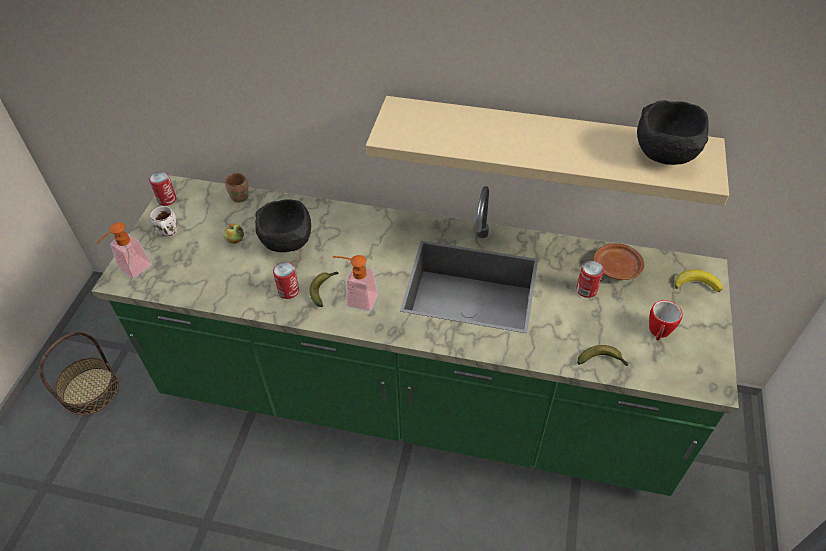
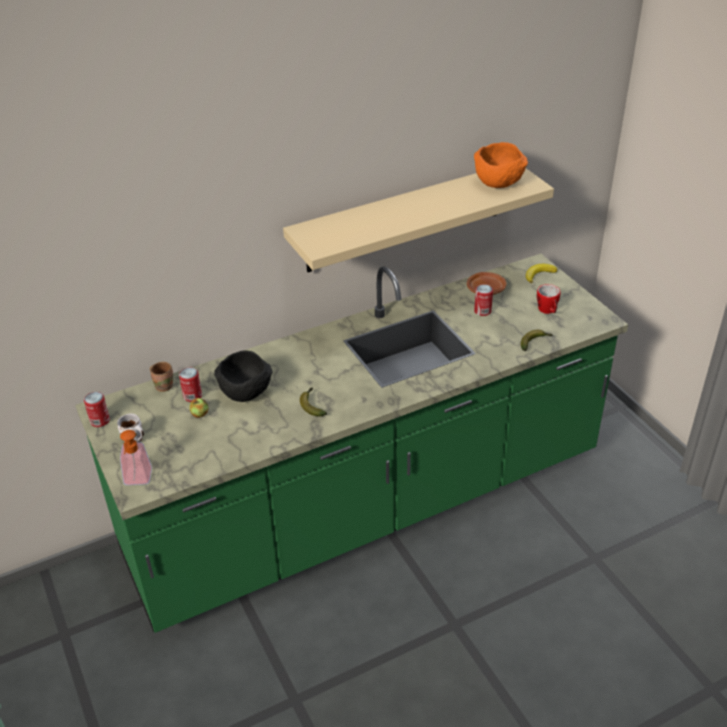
camera: 40 degrees left, 10 degrees down
basket [39,332,119,415] -> none
can [273,262,299,299] -> can moved to [179,368,202,402]
soap dispenser [333,255,378,311] -> none
black bowl [637,100,709,165] -> orange bowl [474,142,528,188]

